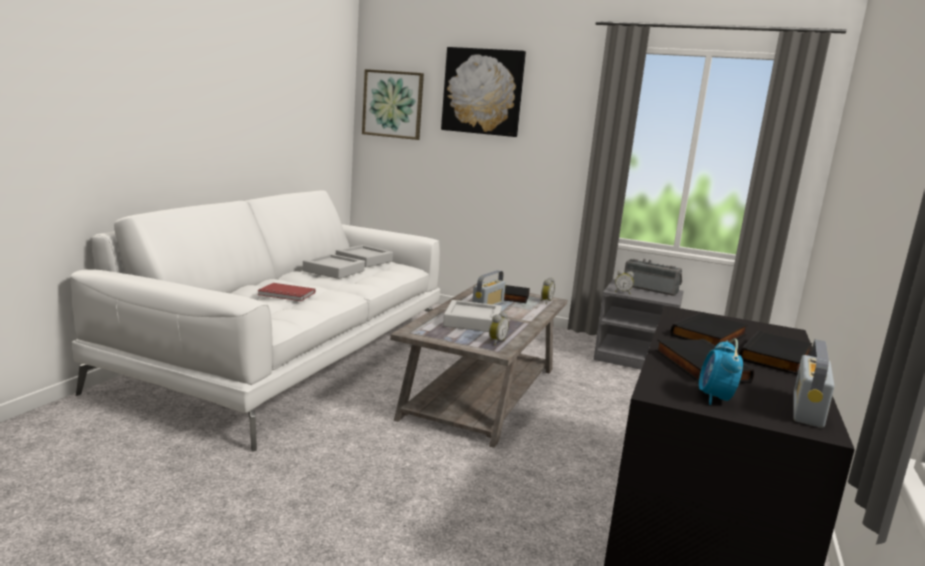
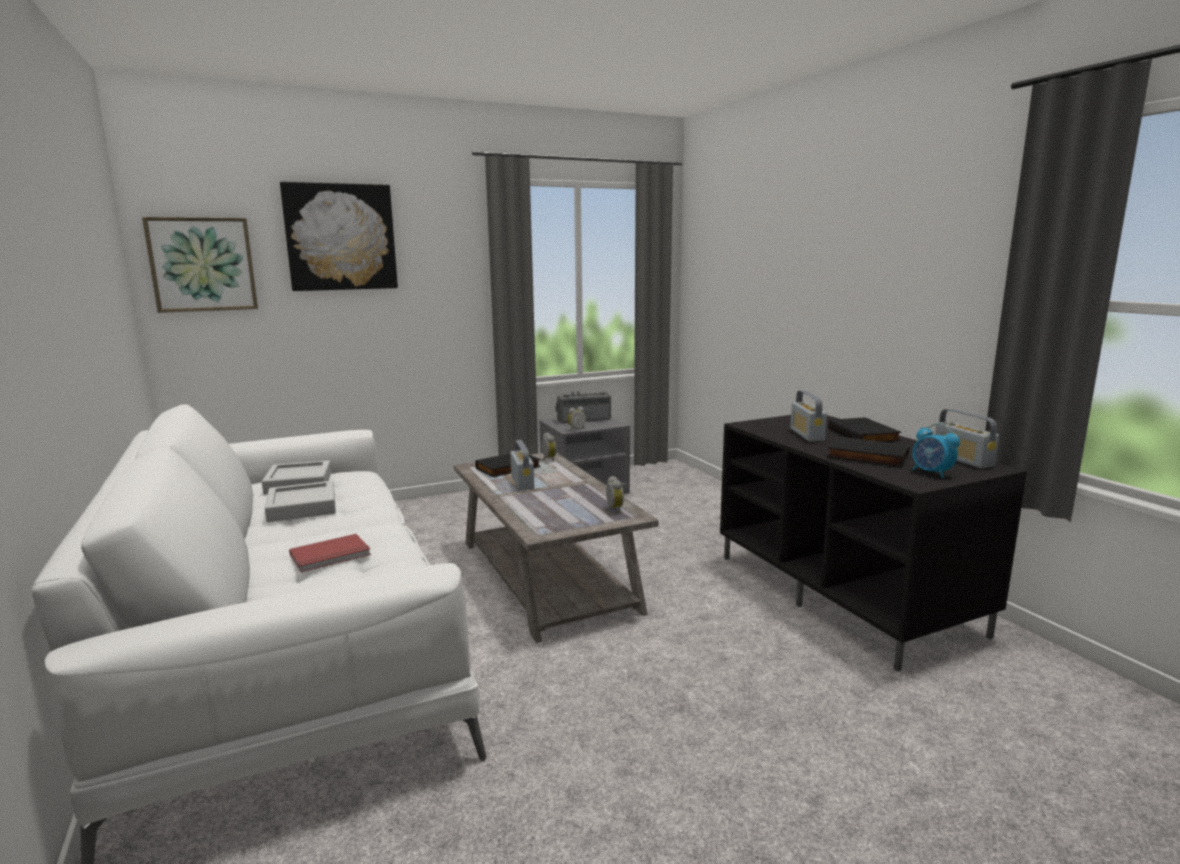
camera: 45 degrees left, 0 degrees up
grey tray [443,300,502,332] -> none
black book [670,312,748,346] -> radio [790,390,827,441]

